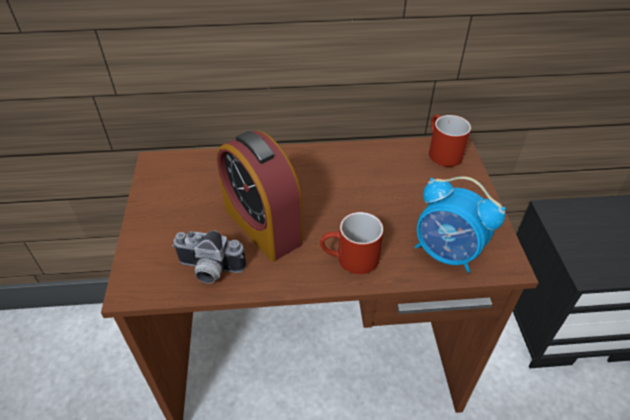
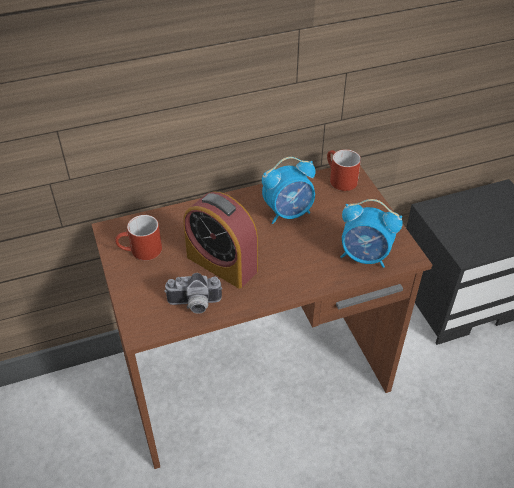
camera: 15 degrees left, 0 degrees up
red mug [320,212,384,275] -> red mug moved to [115,215,162,261]
none -> alarm clock [262,157,315,224]

